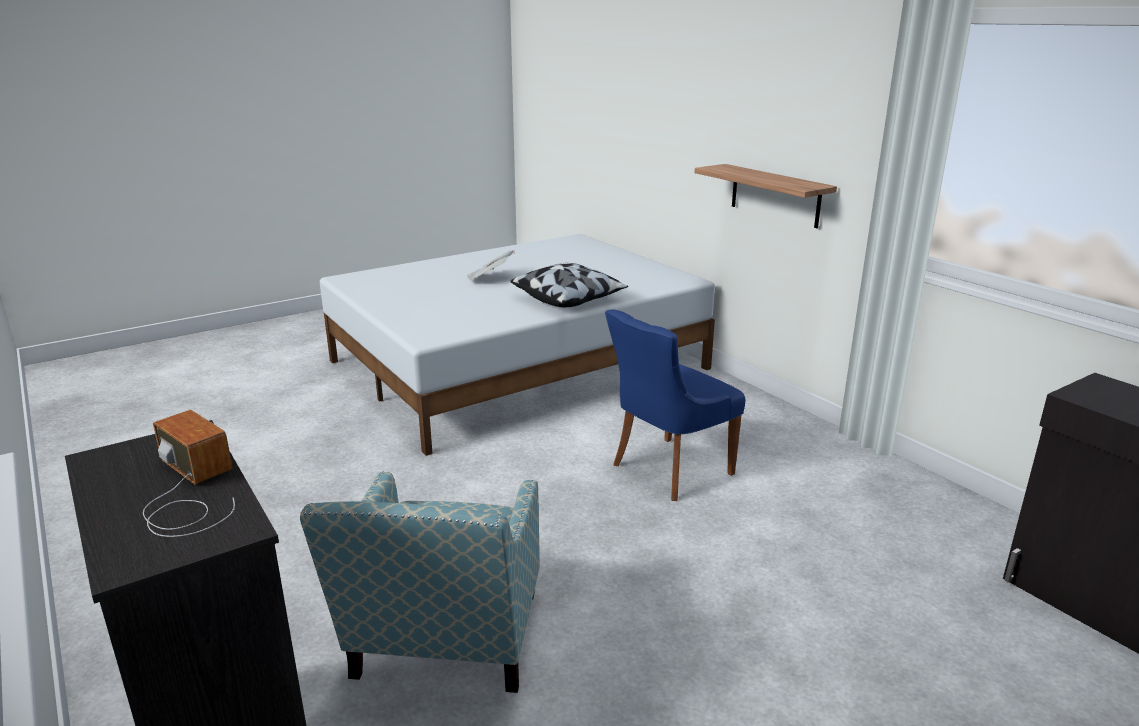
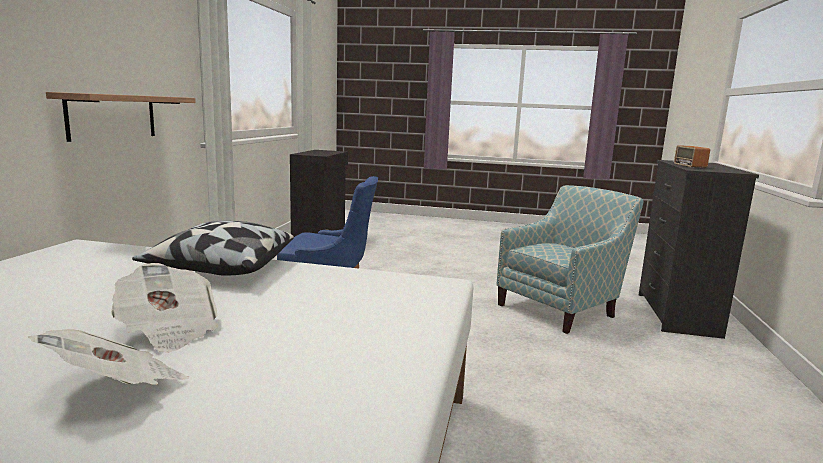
camera: 135 degrees left, 10 degrees down
none -> newspaper [28,329,189,385]

